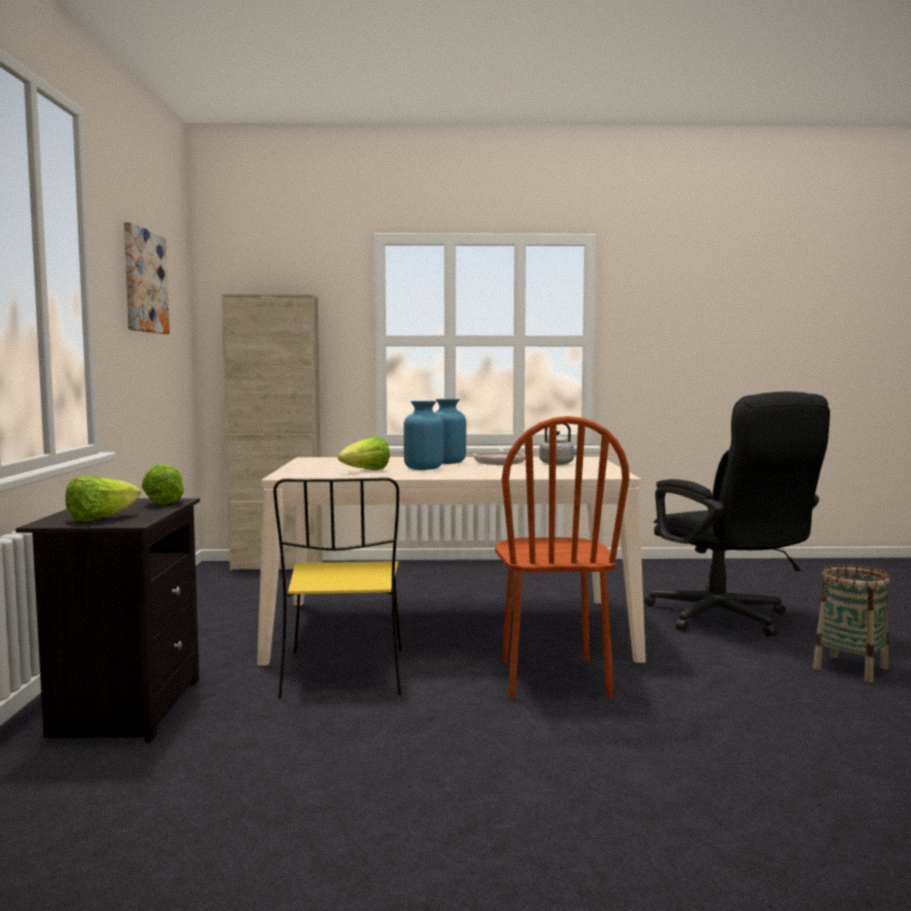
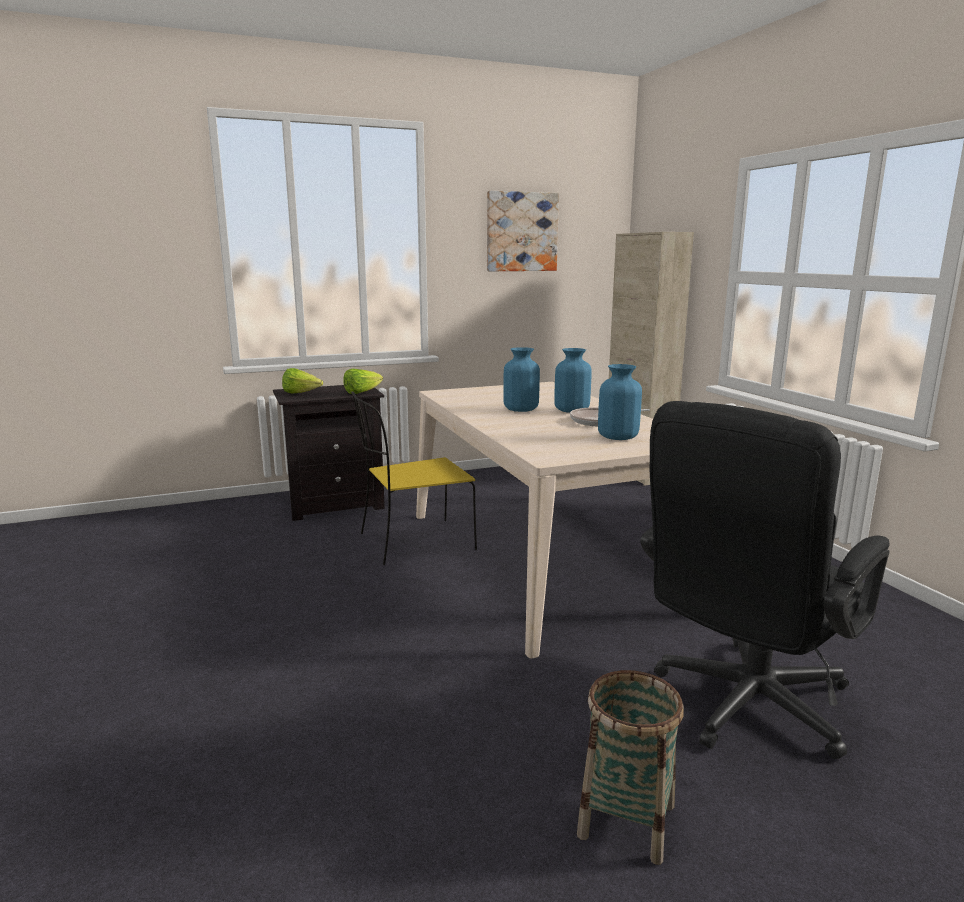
camera: 70 degrees right, 10 degrees up
lettuce [338,436,390,470] -> none
brown chair [495,416,629,699] -> none
grey kettle [539,424,585,465] -> blue vase [598,364,642,440]

